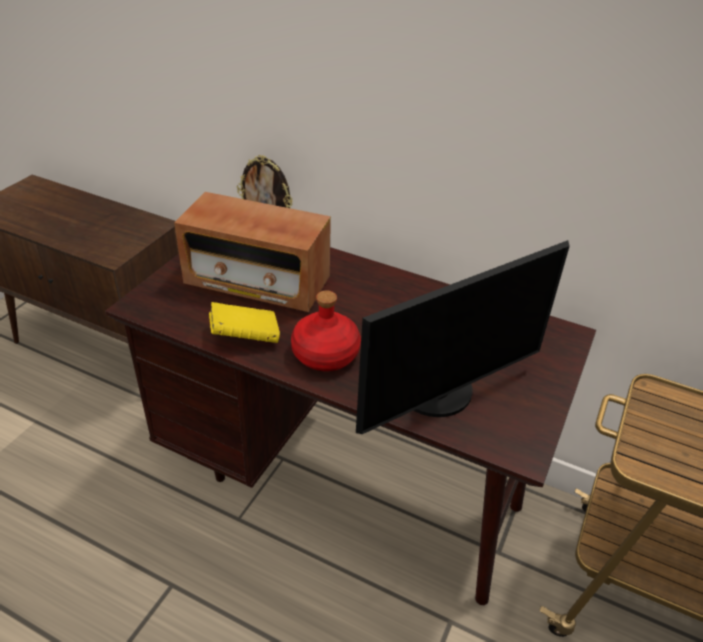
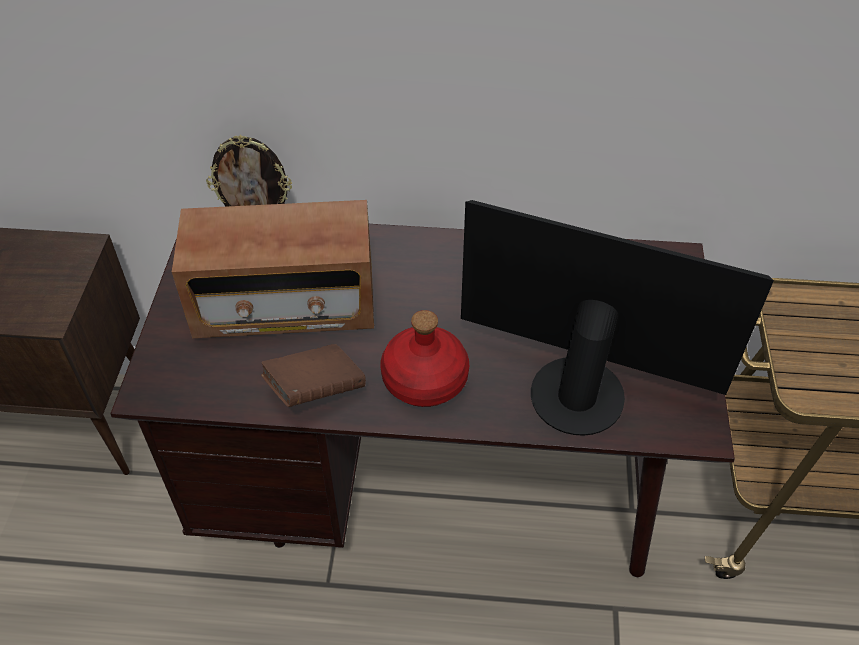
camera: 20 degrees left, 10 degrees up
yellow book [209,302,280,343] -> brown book [261,344,366,407]
monitor [356,240,570,434] -> monitor turned 105 degrees counterclockwise [461,200,774,436]

